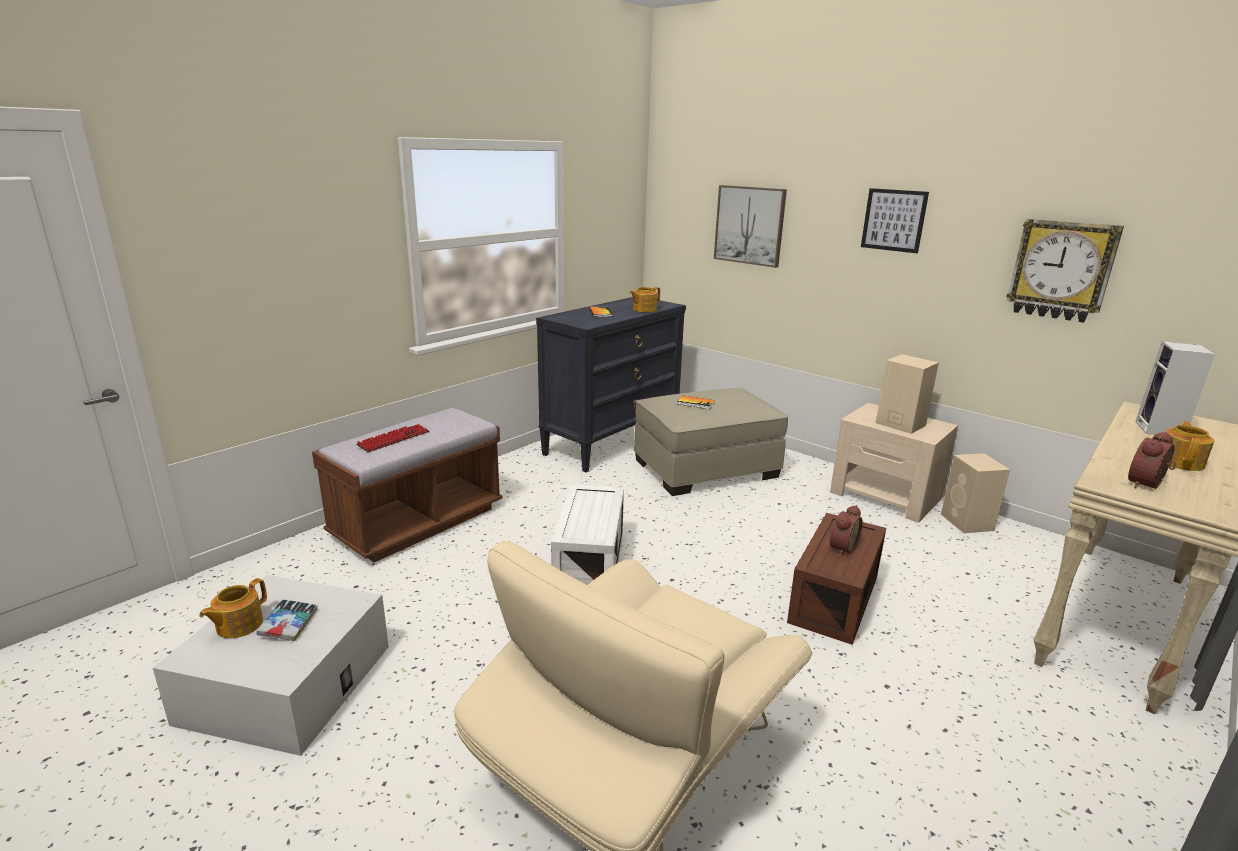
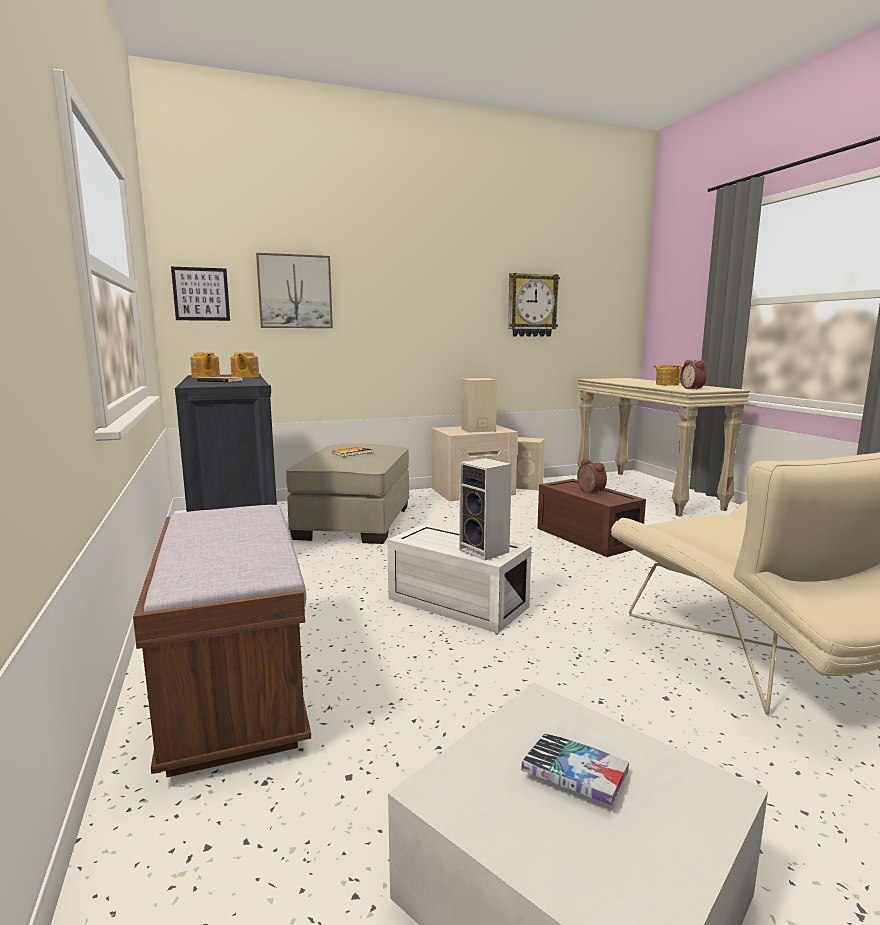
camera: 60 degrees left, 10 degrees down
teapot [199,578,267,638] -> teapot moved to [190,352,220,378]
keyboard [356,424,429,452] -> none
picture [861,188,929,253] -> picture moved to [171,267,230,321]
speaker [1135,341,1215,435] -> speaker moved to [459,458,512,560]

